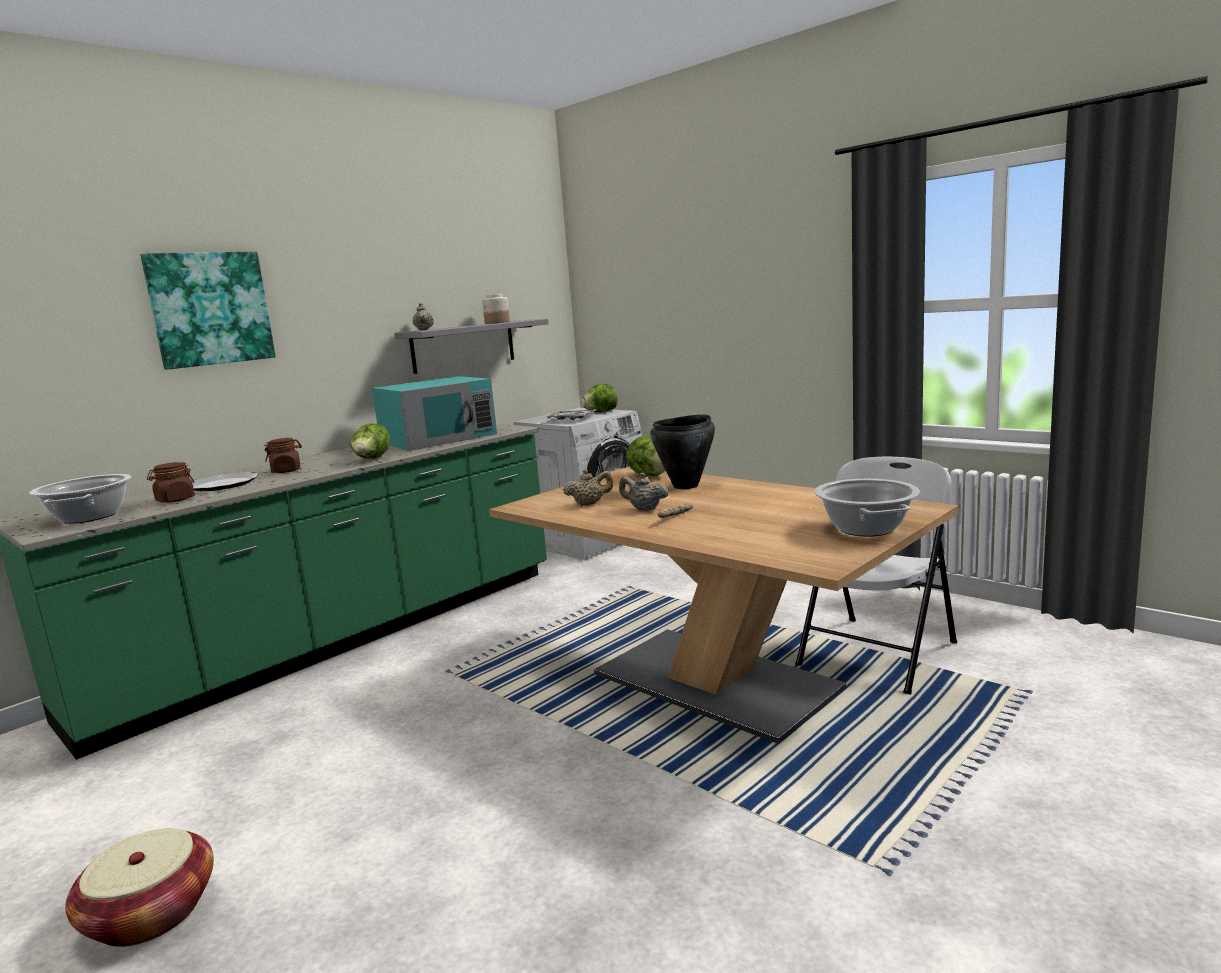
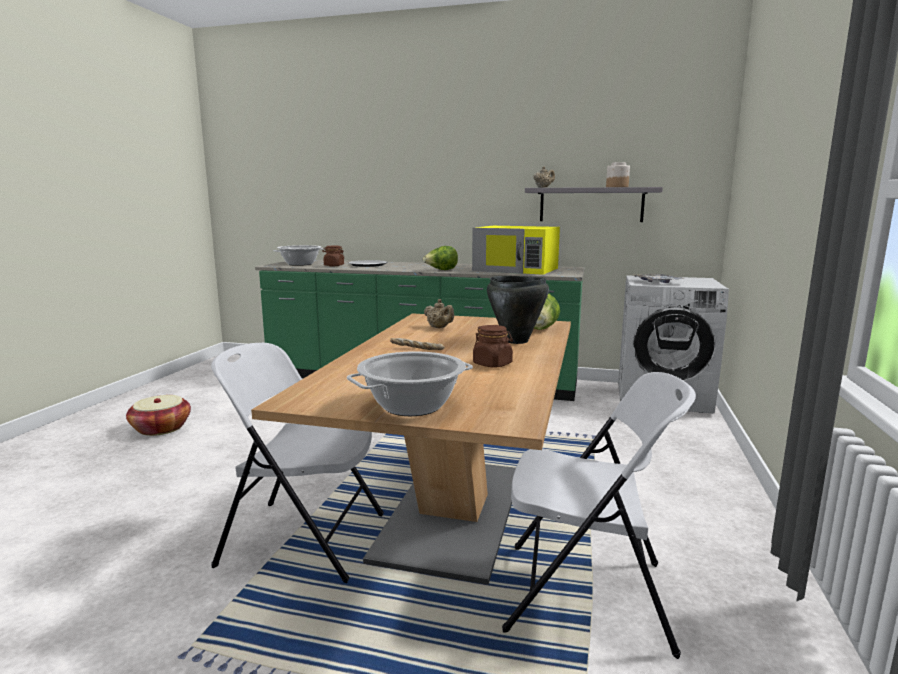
camera: 60 degrees right, 0 degrees up
picture [140,251,276,370] -> none
brown jar [264,438,302,473] -> brown jar moved to [473,325,513,367]
turquoise microwave [372,376,497,451] -> yellow microwave [472,226,560,275]
lettuce [582,383,618,412] -> none
beige teapot [619,473,669,511] -> none
none -> white chair [211,343,384,583]

